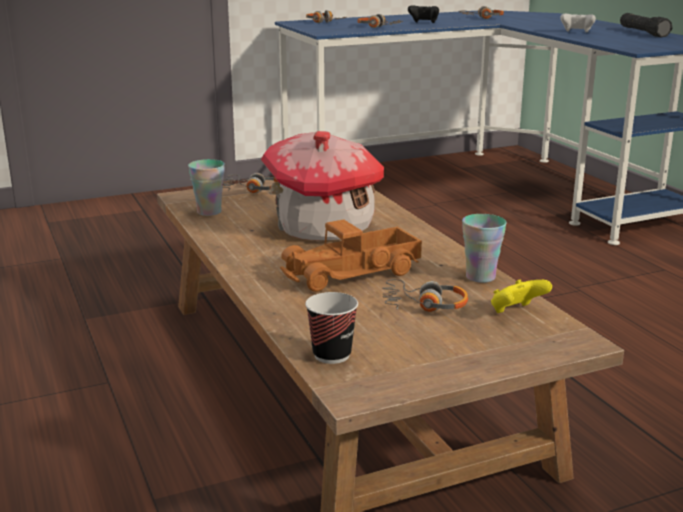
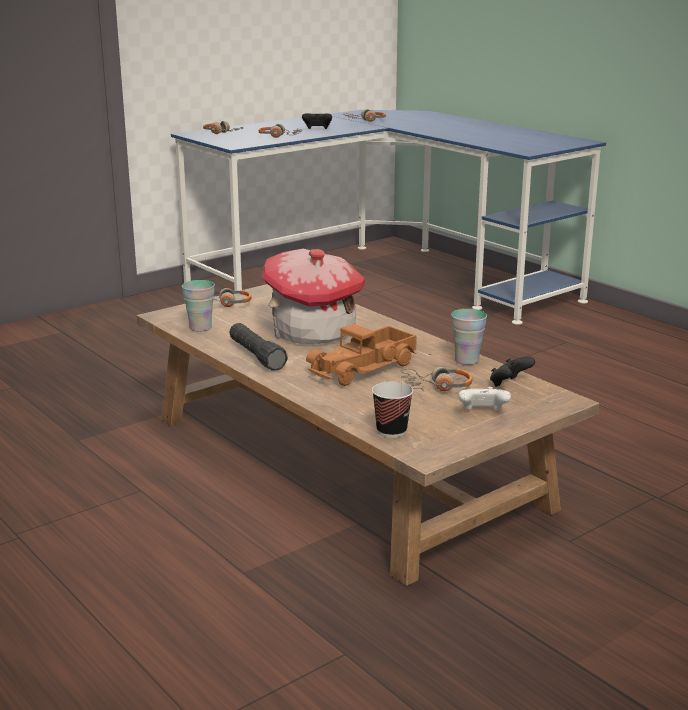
camera: 15 degrees left, 0 degrees up
yellow game controller [491,280,552,313] -> black game controller [490,357,535,387]
white game controller [560,14,596,32] -> white game controller moved to [458,387,511,411]
black flashlight [620,13,672,38] -> black flashlight moved to [229,323,288,370]

